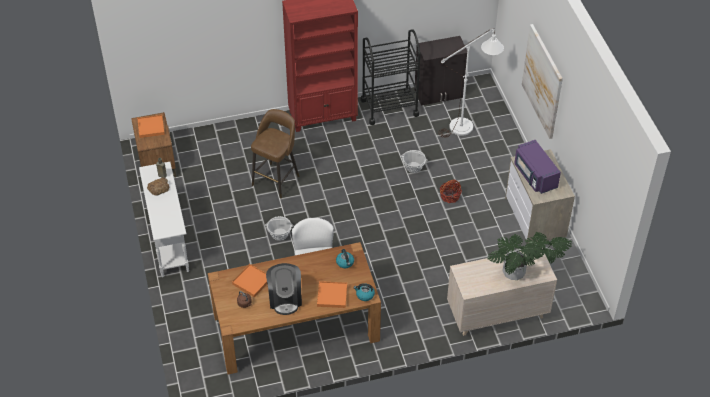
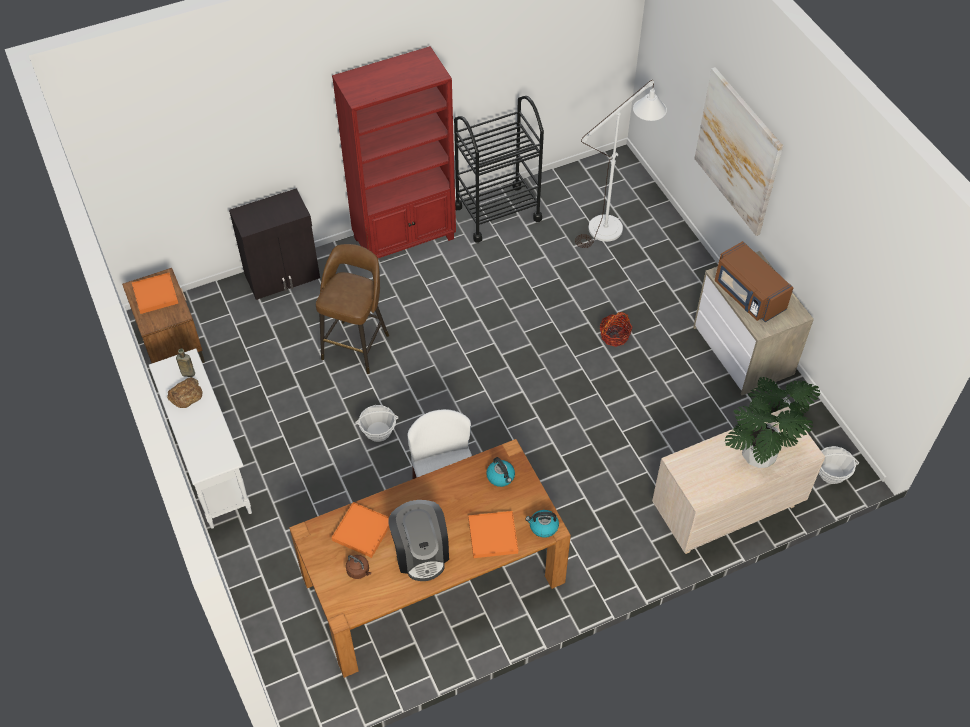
camera: 10 degrees left, 5 degrees up
basket [401,150,428,173] -> basket moved to [819,446,859,484]
black cabinet [414,36,467,106] -> black cabinet moved to [229,188,320,300]
purple microwave [514,140,561,194] -> brown microwave [715,241,794,322]

